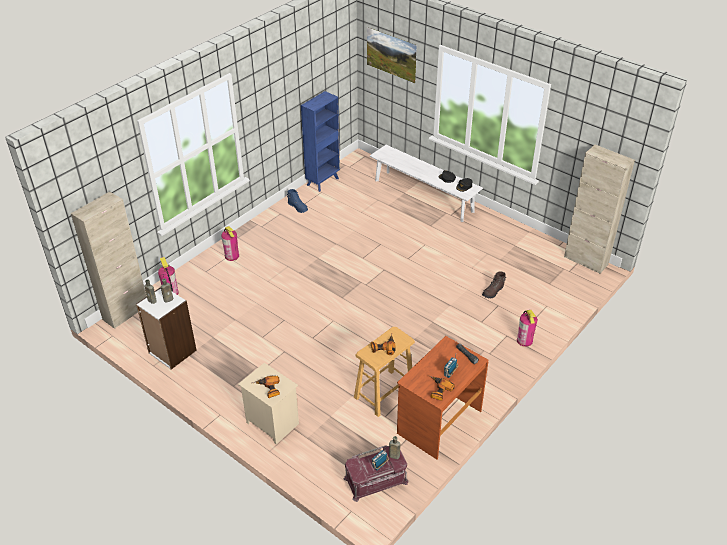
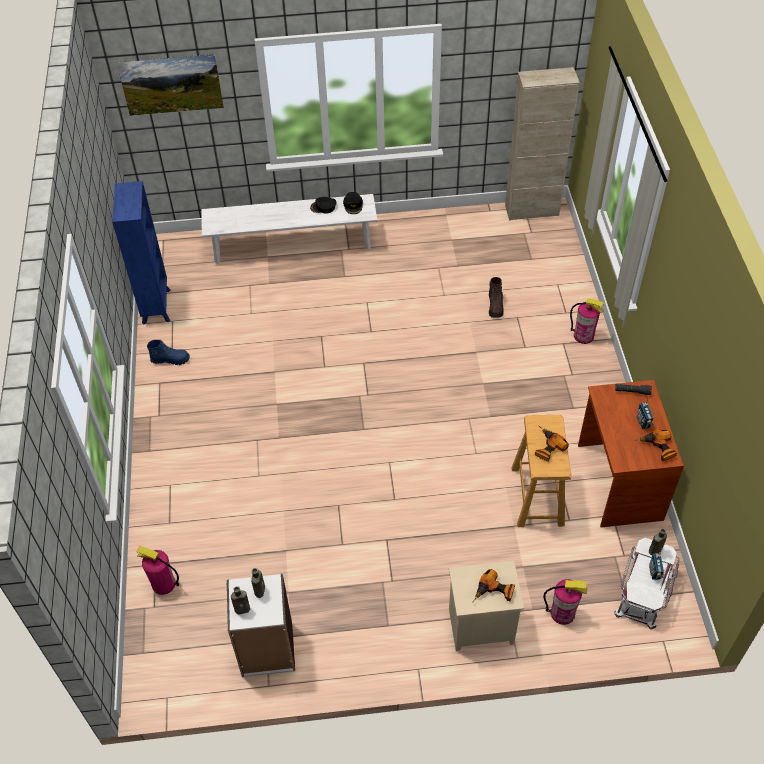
camera: 45 degrees left, 10 degrees up
beige cabinet [71,191,147,329] -> none
fire extinguisher [221,226,239,261] -> fire extinguisher moved to [544,579,587,625]
red storage box [344,445,408,502] -> white storage box [614,538,679,630]

